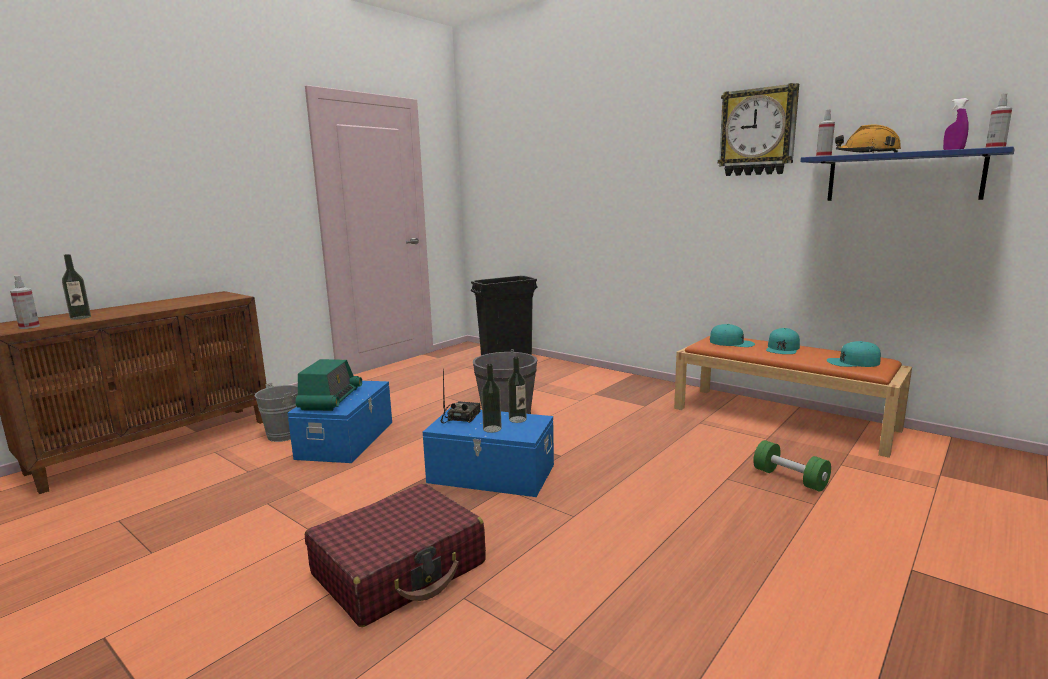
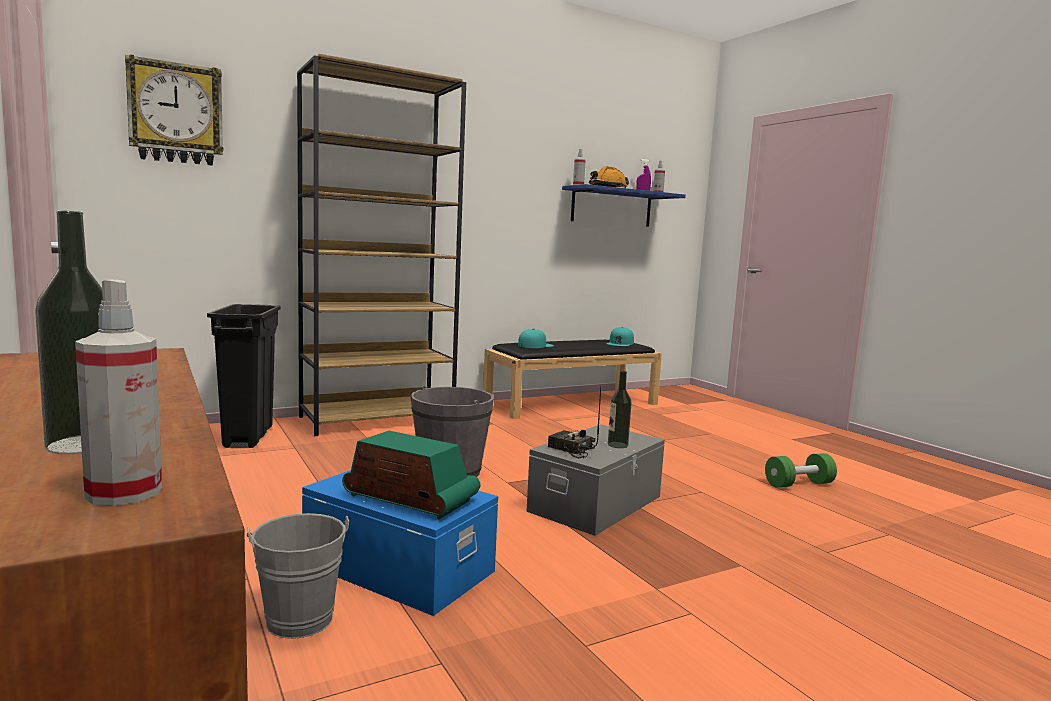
camera: 70 degrees left, 5 degrees down
red suitcase [305,483,486,627] -> none
blue storage box [423,407,554,497] -> grey storage box [526,424,665,536]
bottle [508,357,527,423] -> none
orange bench [674,336,912,458] -> black bench [483,340,662,419]
wall clock [718,83,799,176] -> wall clock moved to [125,54,223,166]
green dumbbell [753,440,831,492] -> green dumbbell moved to [765,453,837,488]
turquoise cap [766,328,800,354] -> none
none -> brown bookcase [297,54,466,436]

